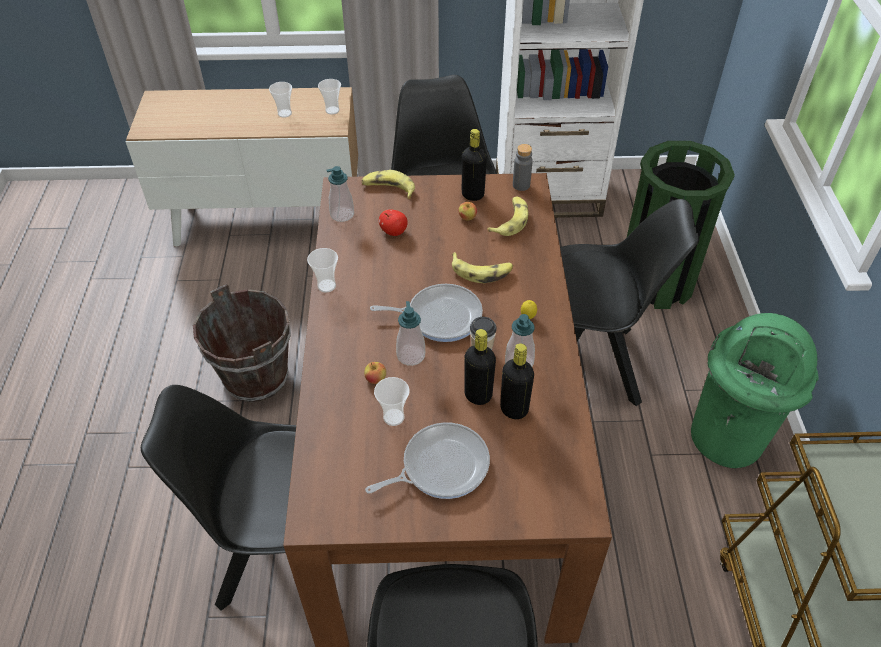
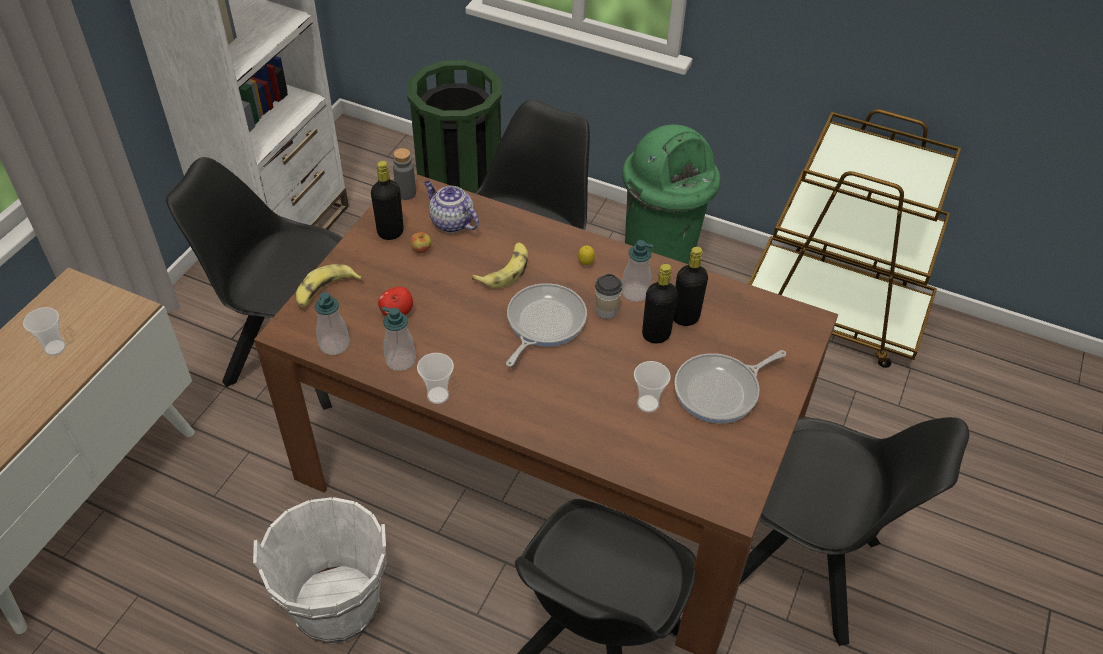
camera: 65 degrees left, 0 degrees up
brown bucket [193,284,291,402] -> white bucket [253,497,386,644]
cup [318,79,341,115] -> none
apple [364,362,386,384] -> none
frying pan [365,422,490,499] -> frying pan turned 120 degrees counterclockwise [674,350,786,423]
soap dispenser [396,301,425,366] -> soap dispenser moved to [382,307,416,371]
banana [487,196,528,236] -> teapot [424,181,479,233]

